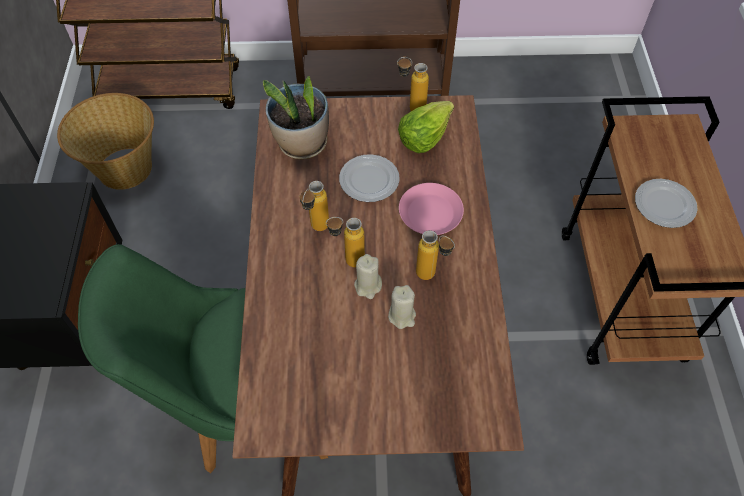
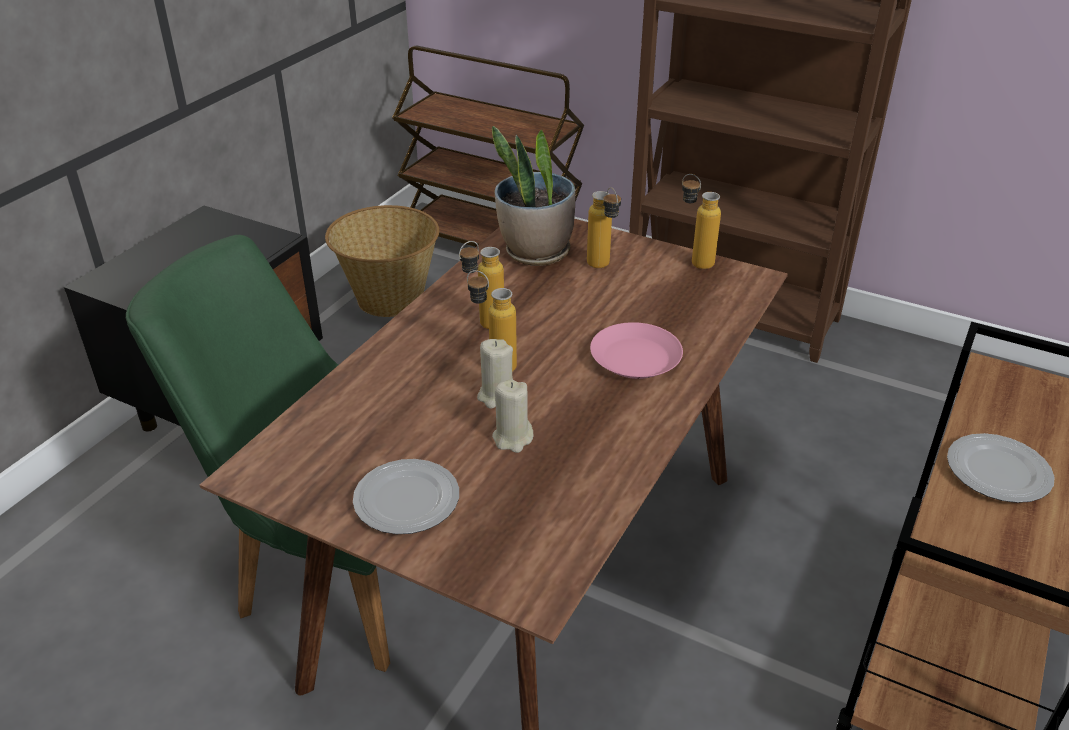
camera: 30 degrees right, 20 degrees down
plate [339,154,400,202] -> plate moved to [353,459,459,534]
lettuce [398,101,454,153] -> none
bottle [416,230,455,280] -> bottle moved to [587,187,621,268]

